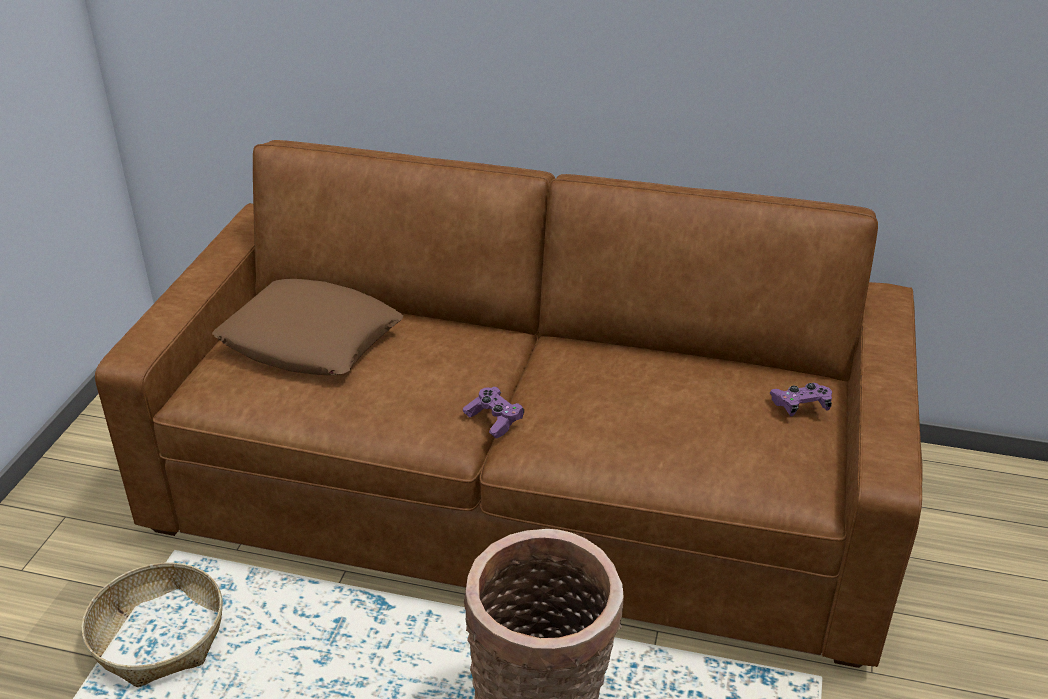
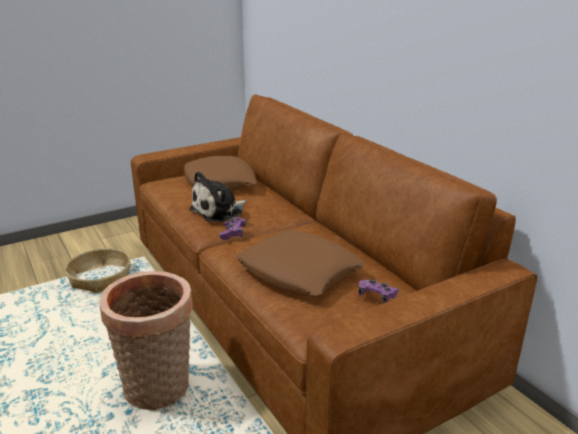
camera: 45 degrees right, 10 degrees down
none -> plush toy [189,171,247,222]
none -> brown pillow [235,230,366,296]

